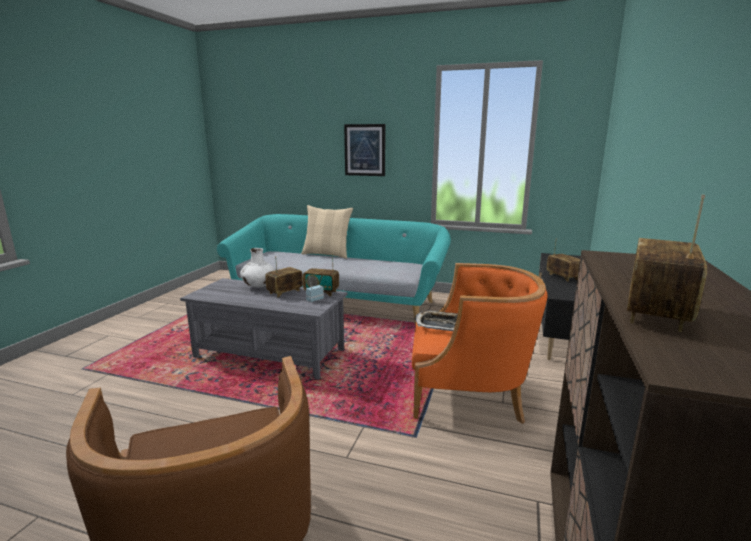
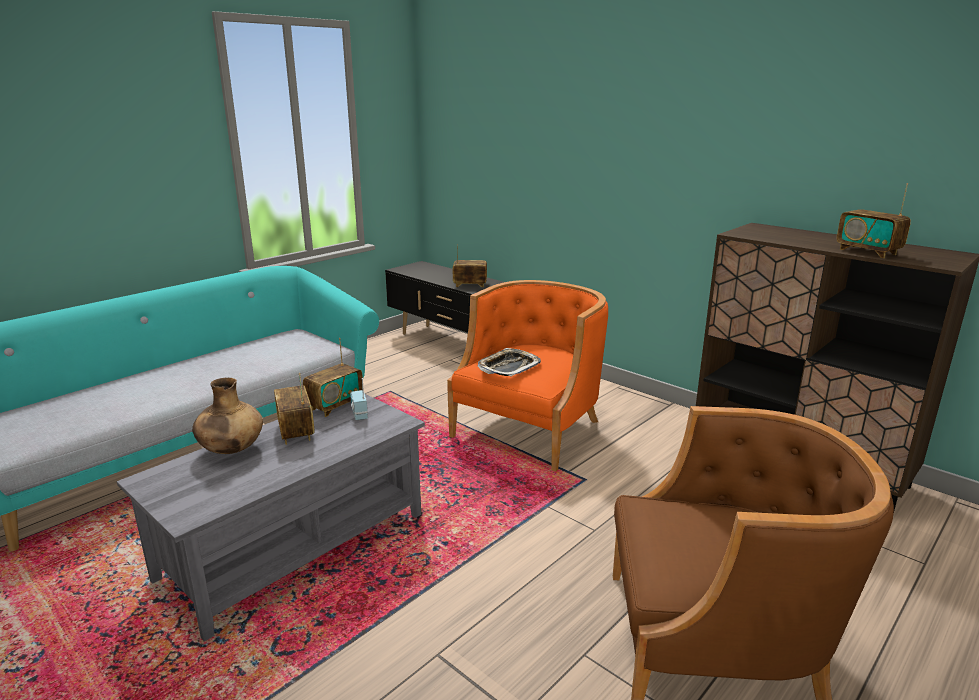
camera: 65 degrees left, 5 degrees up
white vase [240,248,275,288] -> brown vase [192,378,263,454]
beige pillow [301,205,353,259] -> none
picture [344,124,386,176] -> none

